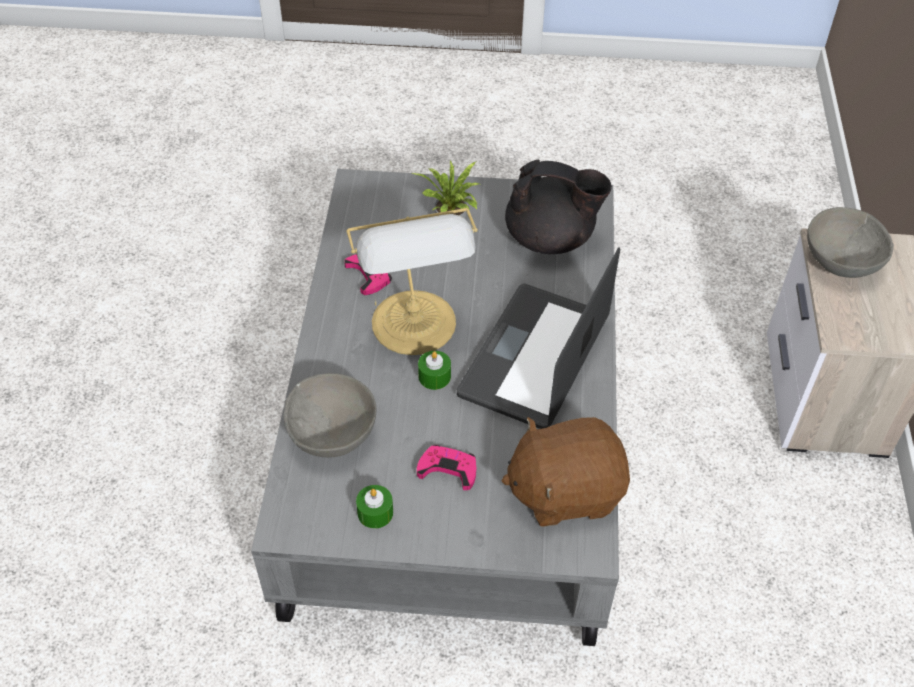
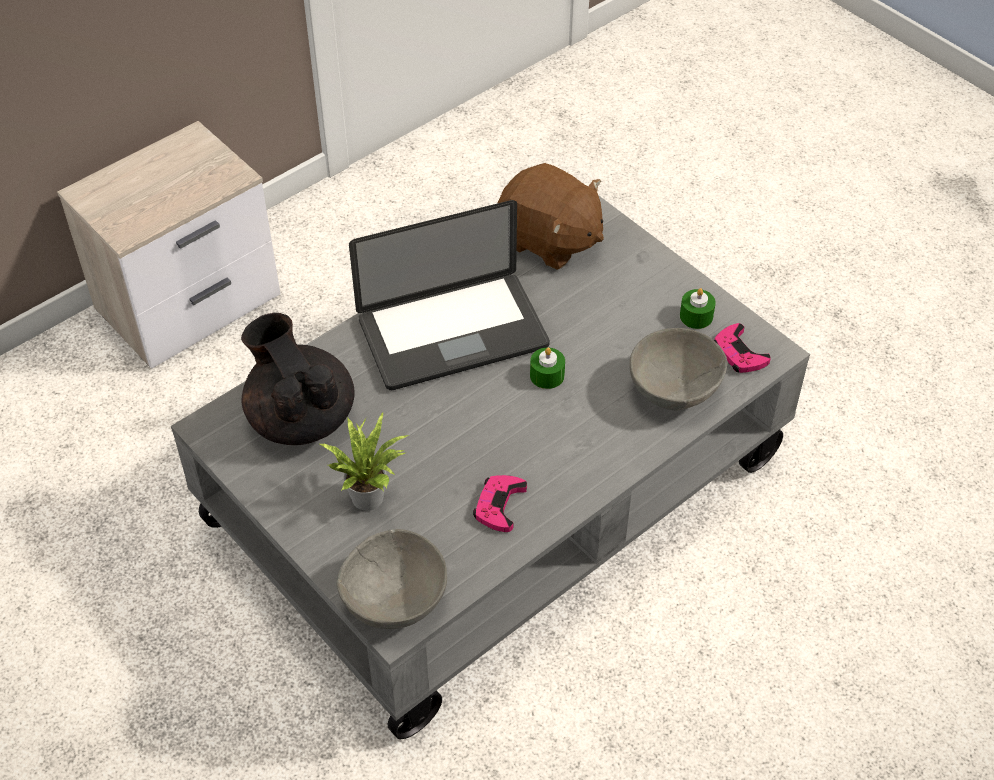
camera: 135 degrees left, 0 degrees up
table lamp [346,208,478,355] -> none
pink game controller [417,445,477,490] -> pink game controller moved to [714,323,771,373]
grey bowl [807,207,894,278] -> grey bowl moved to [336,529,447,629]

